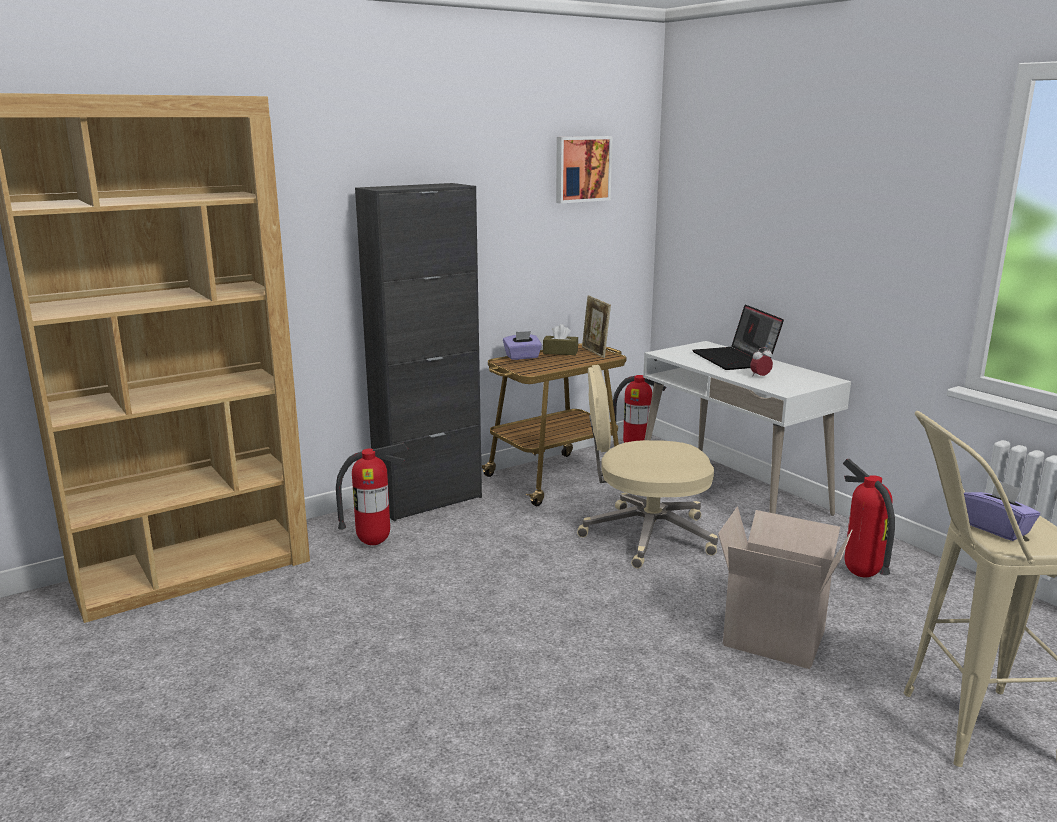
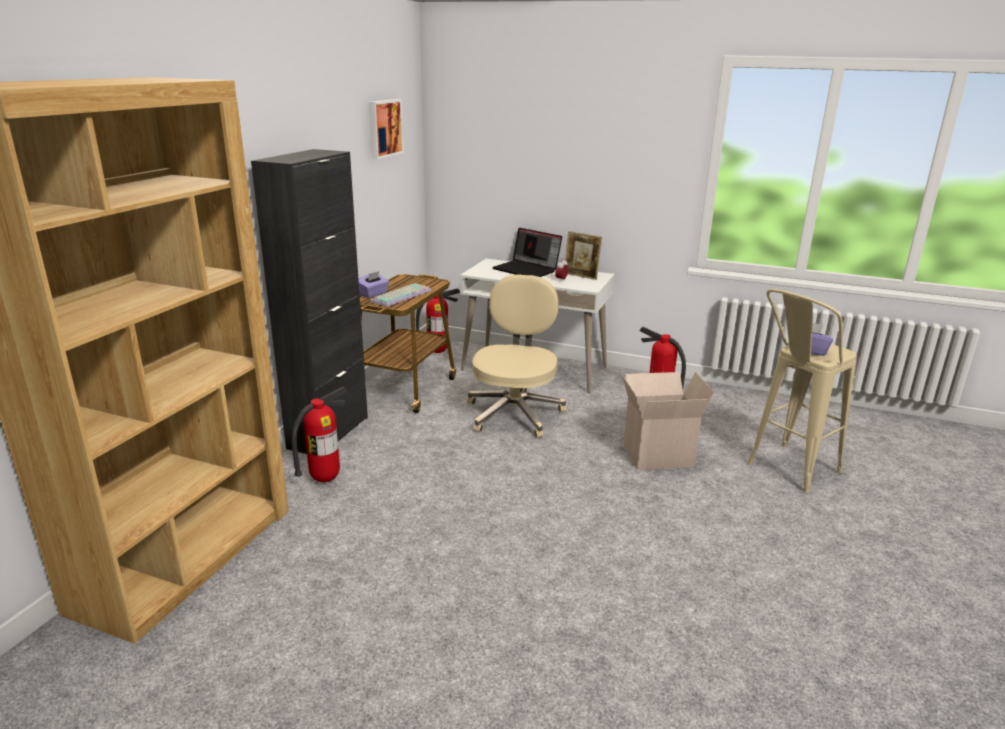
camera: 35 degrees left, 5 degrees up
brown tissue box [543,324,578,355] -> none
beige office chair [577,365,718,568] -> beige office chair turned 135 degrees clockwise [467,274,567,438]
picture frame [582,295,611,358] -> picture frame moved to [565,231,602,280]
none -> keyboard [370,283,431,307]

